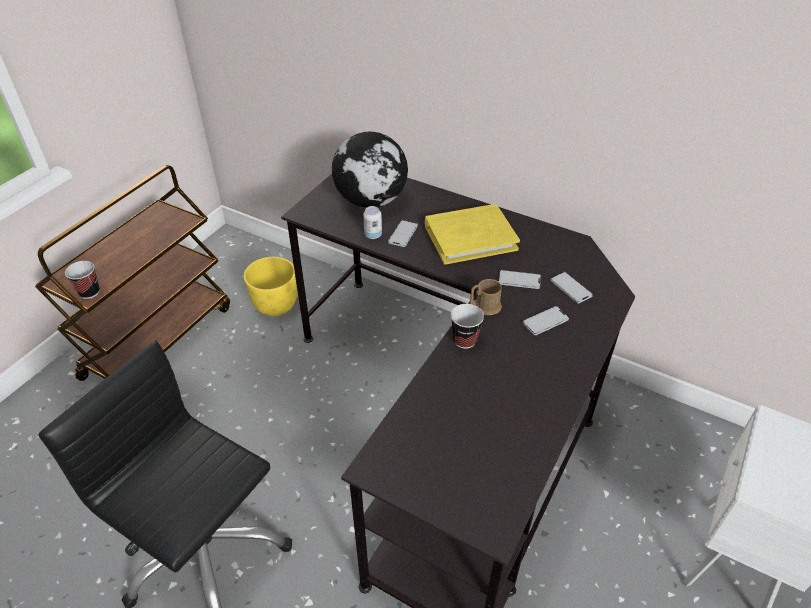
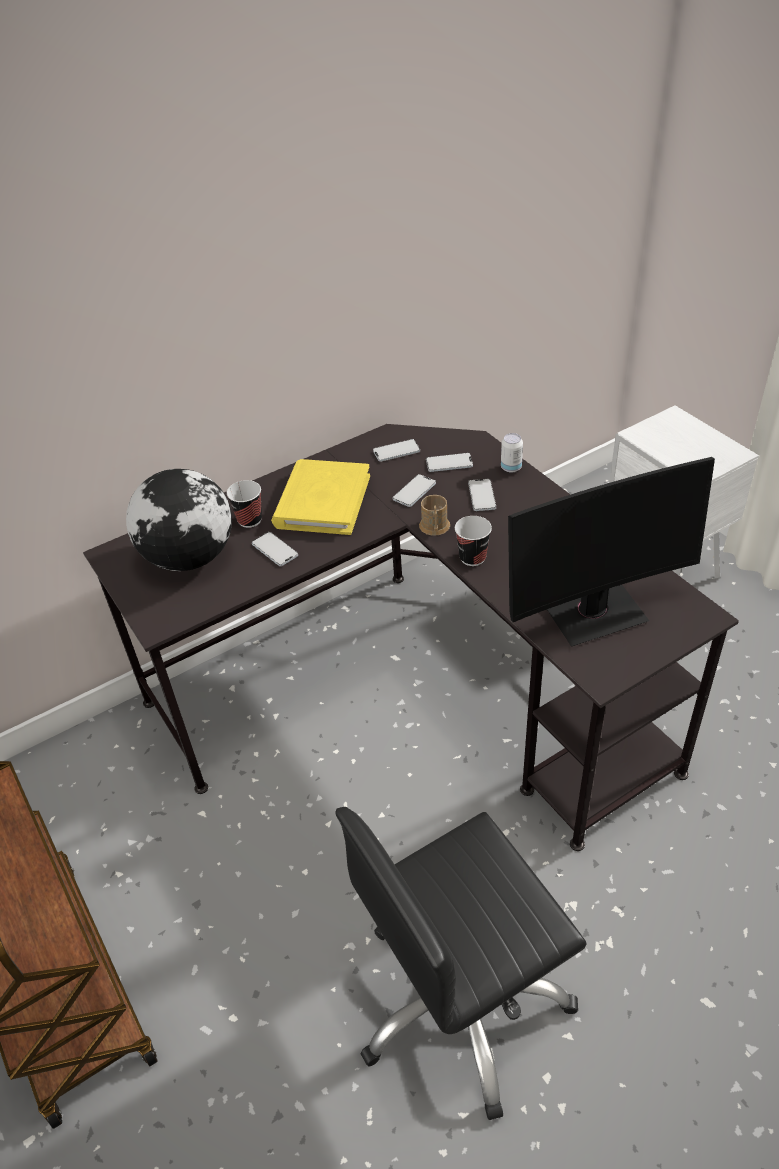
camera: 60 degrees left, 0 degrees up
cup [65,261,100,299] -> cup moved to [227,480,262,528]
yellow planter [244,257,297,316] -> none
can [363,206,382,239] -> can moved to [501,433,523,473]
none -> phone [373,439,420,462]
none -> monitor [508,457,715,647]

